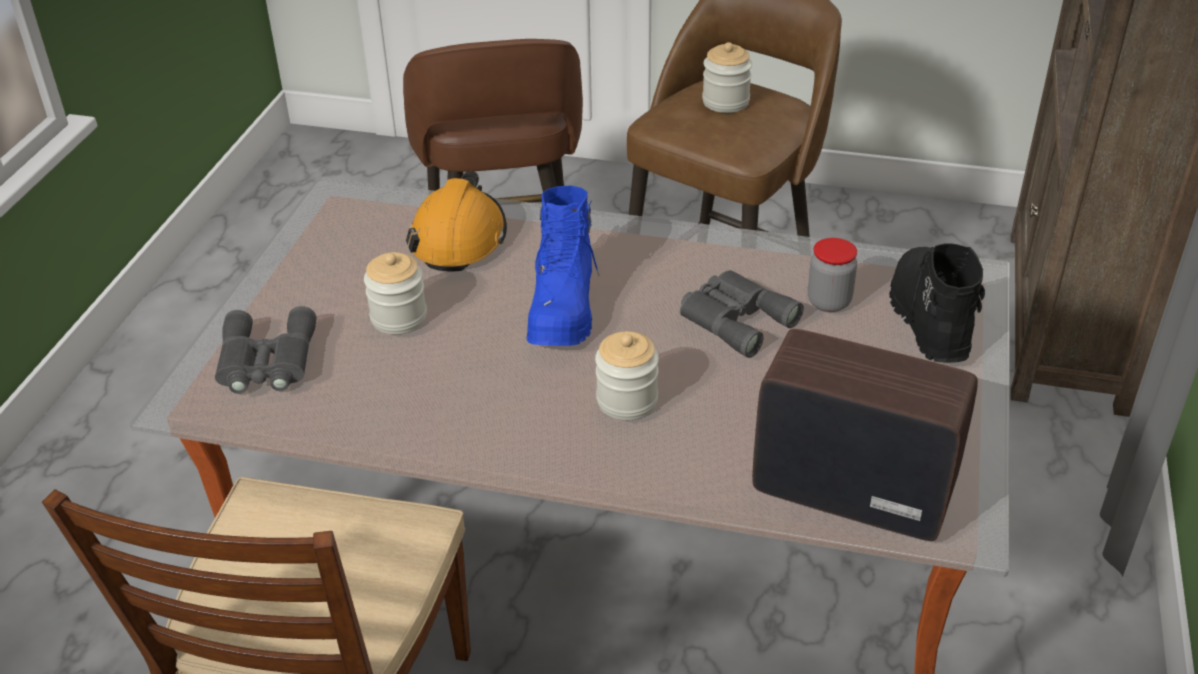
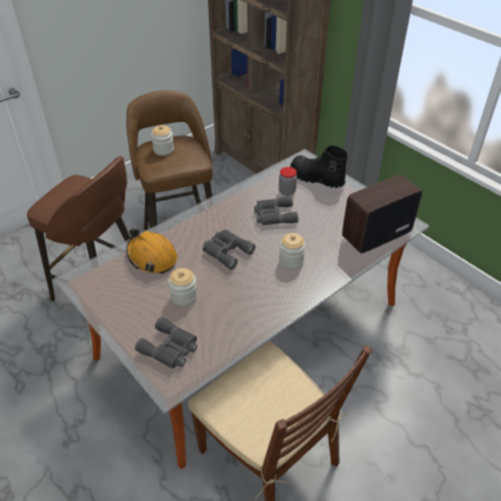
camera: 55 degrees left, 5 degrees up
blue boot [527,185,600,346] -> grey binoculars [203,229,255,270]

